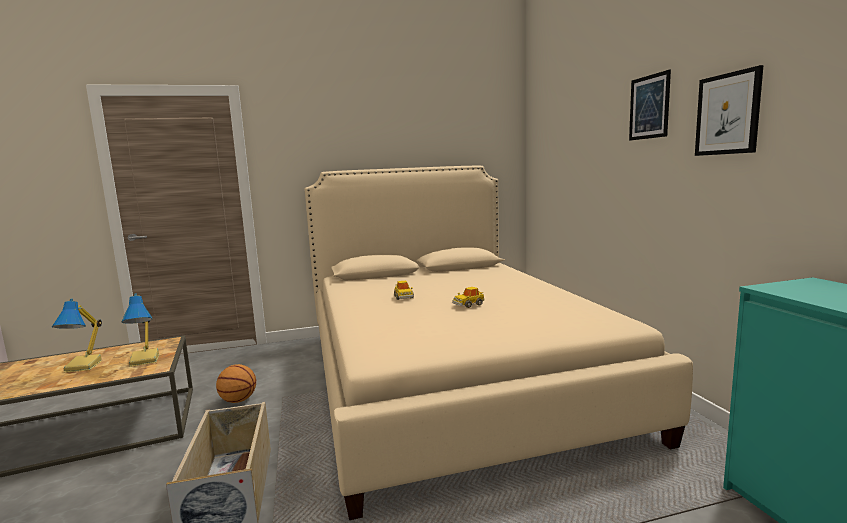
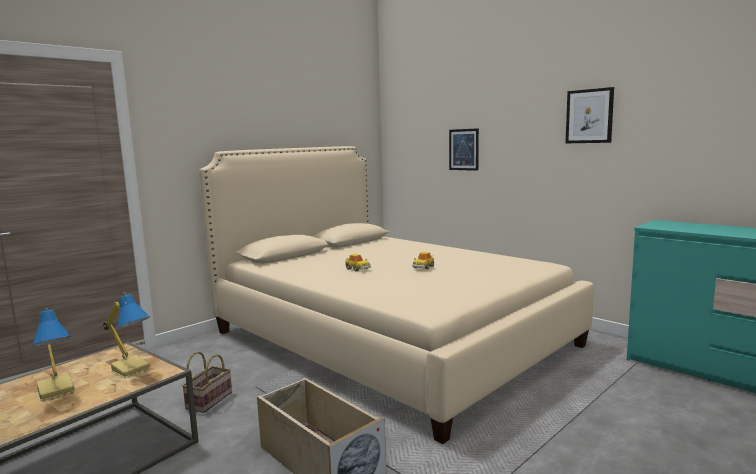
camera: 30 degrees left, 0 degrees up
basketball [216,364,256,403] -> basket [182,351,232,413]
picture [629,69,671,141] -> picture moved to [449,128,479,171]

